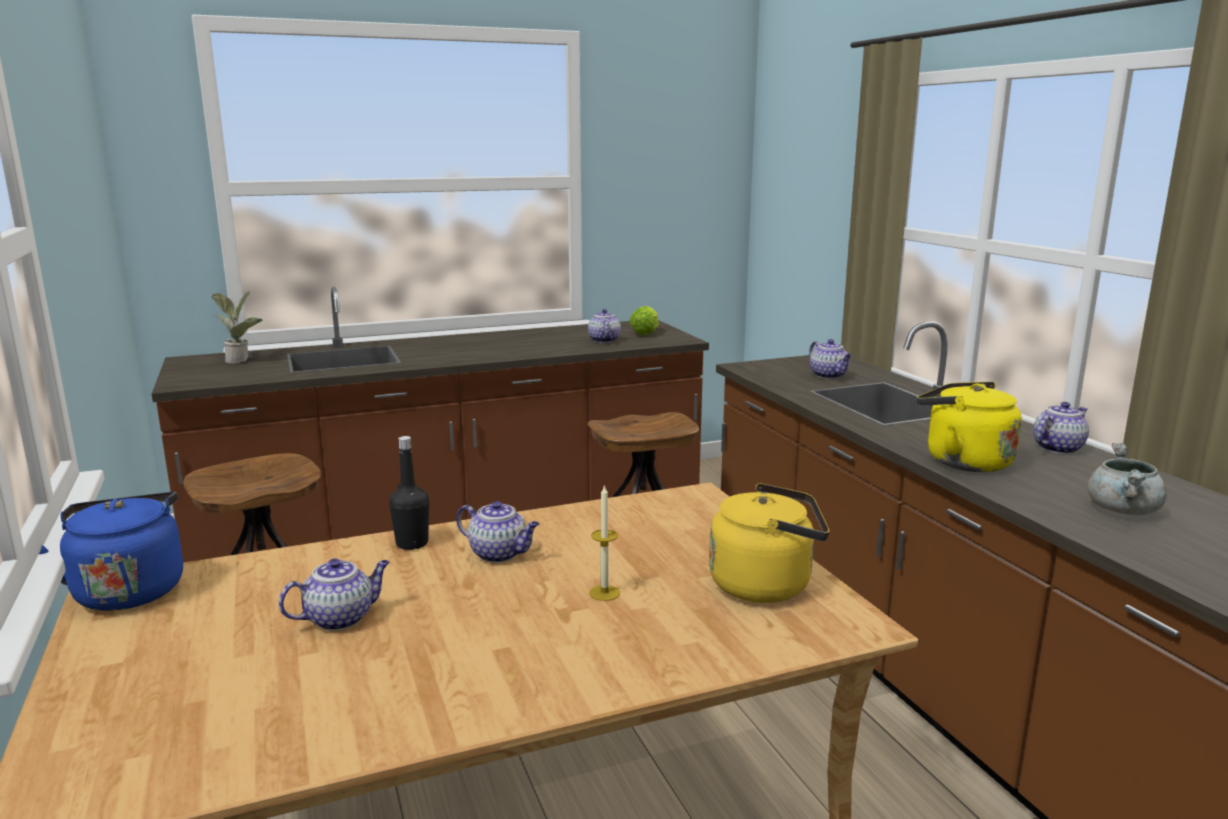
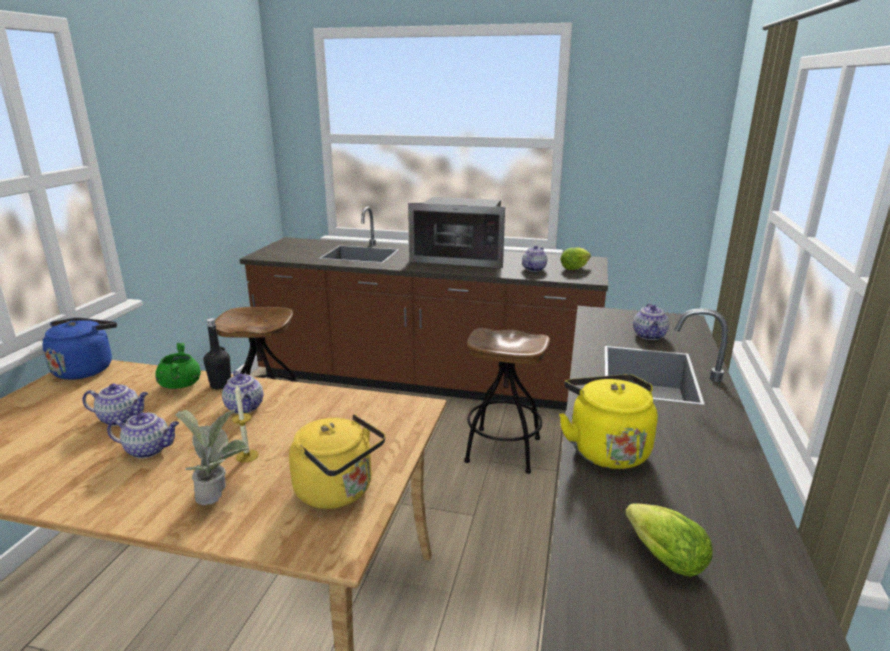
camera: 35 degrees right, 5 degrees up
potted plant [210,291,262,364] -> potted plant moved to [175,409,249,506]
teapot [1033,402,1089,454] -> teapot moved to [107,412,179,458]
grey cooking pot [1087,443,1167,515] -> lettuce [625,504,713,577]
none -> green cooking pot [155,343,201,389]
none -> microwave [408,197,505,268]

